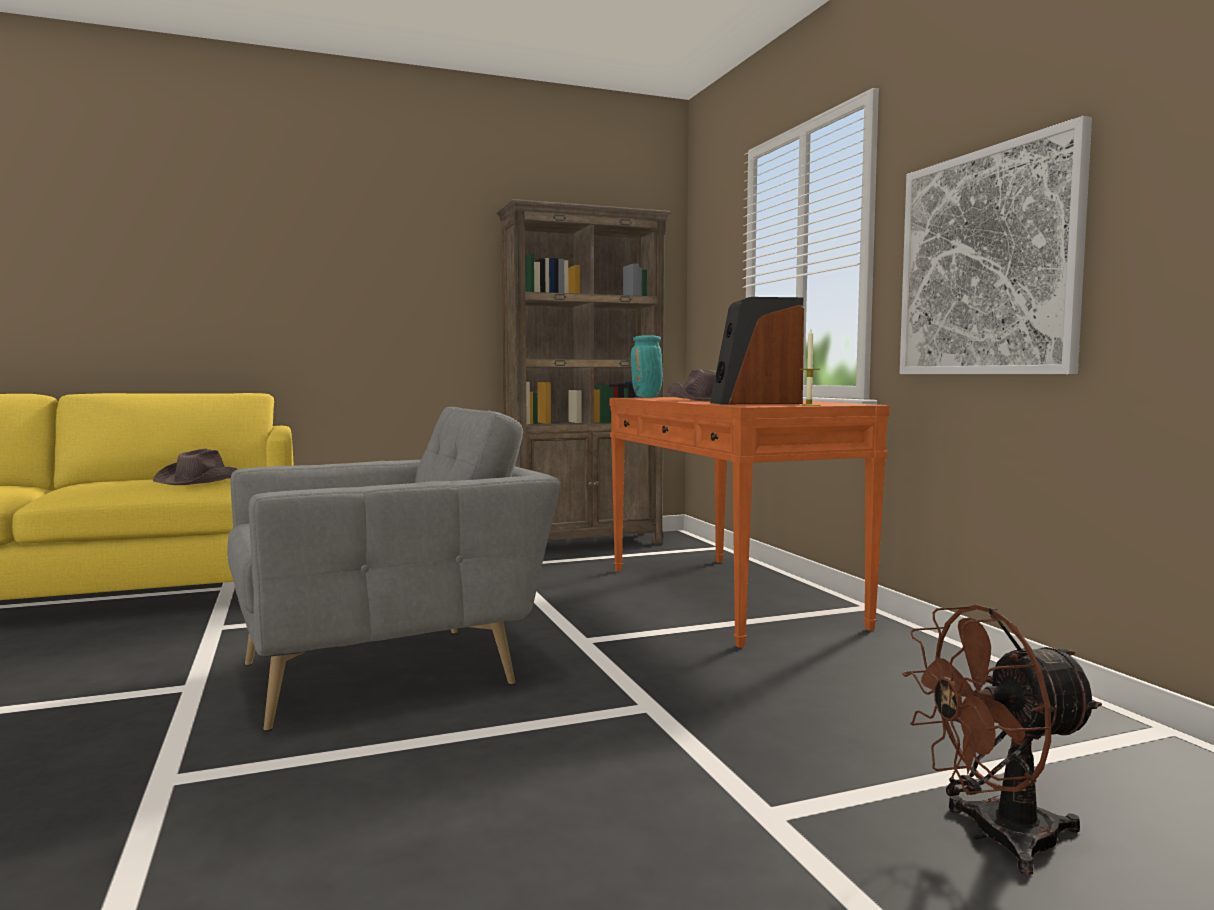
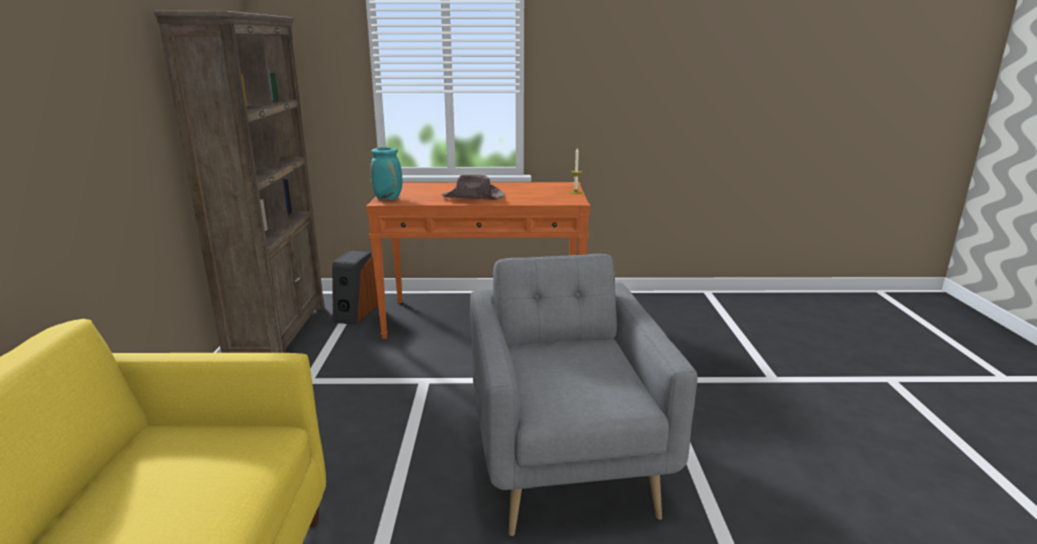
camera: 70 degrees left, 15 degrees up
brown hat [153,449,237,485] -> none
speaker [710,297,804,404] -> speaker moved to [332,250,378,325]
picture [900,116,1092,374] -> none
brown fan [902,605,1102,875] -> none

